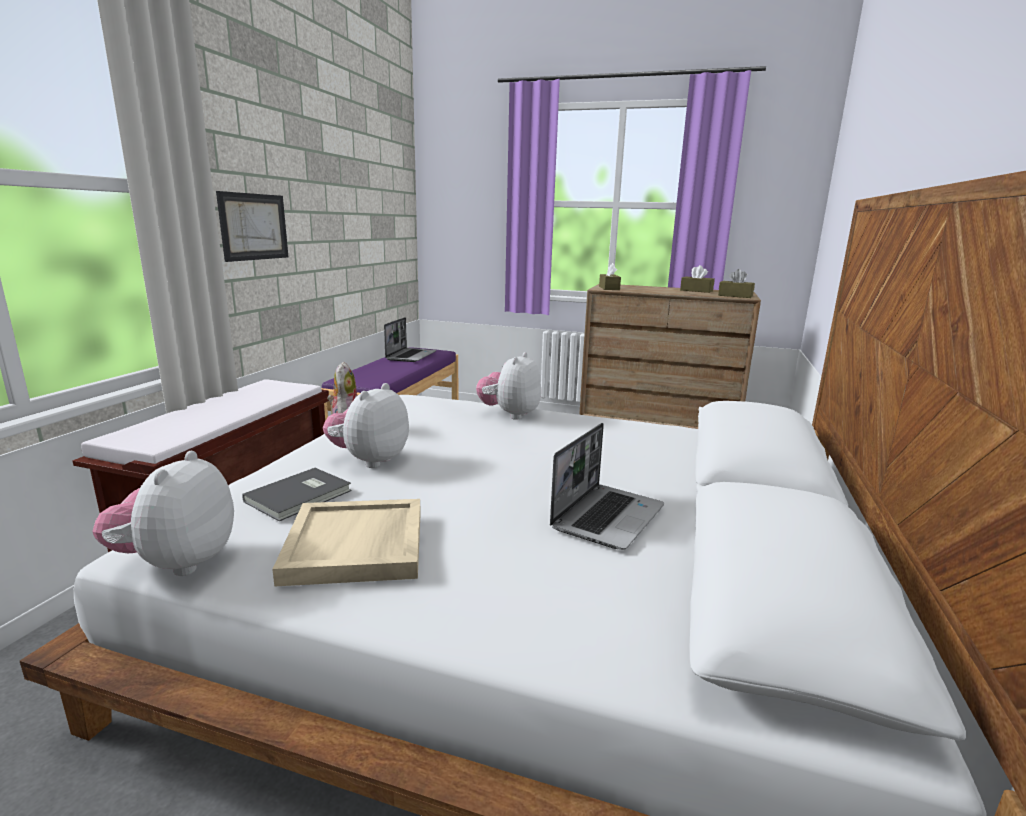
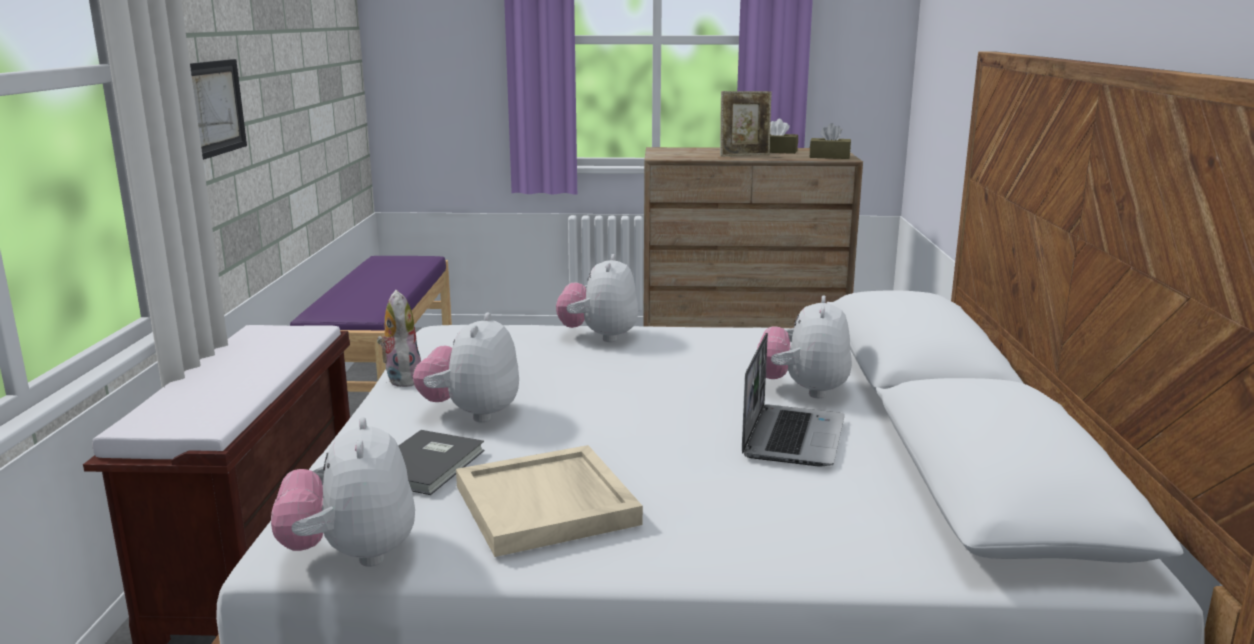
camera: 15 degrees left, 0 degrees up
laptop [384,317,436,362] -> none
brown tissue box [599,263,621,290] -> none
none -> picture frame [720,91,772,157]
none -> plush toy [757,295,852,398]

